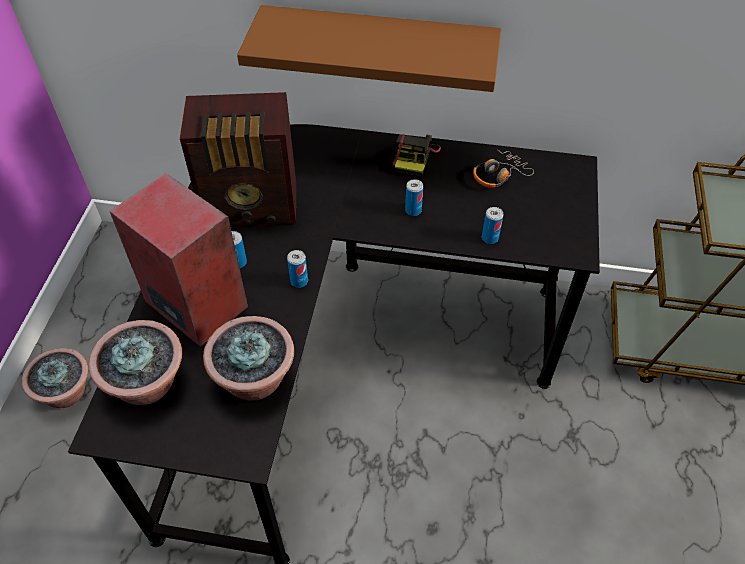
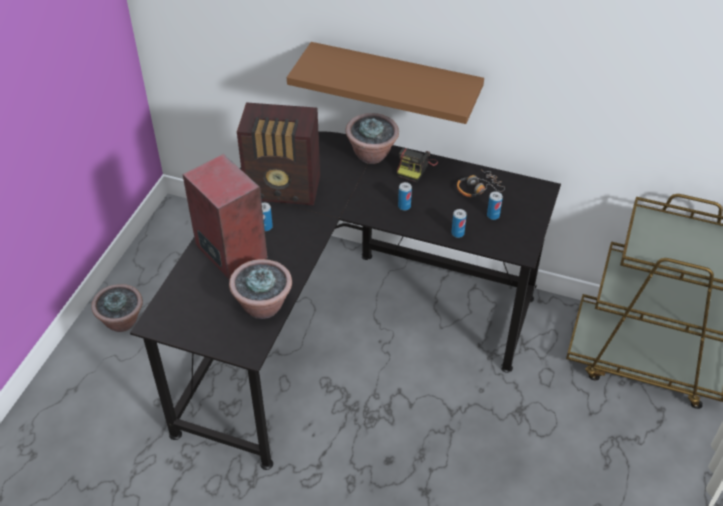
camera: 10 degrees right, 5 degrees down
potted plant [88,320,182,405] -> potted plant moved to [346,113,399,164]
can [287,250,308,288] -> can moved to [487,191,503,220]

